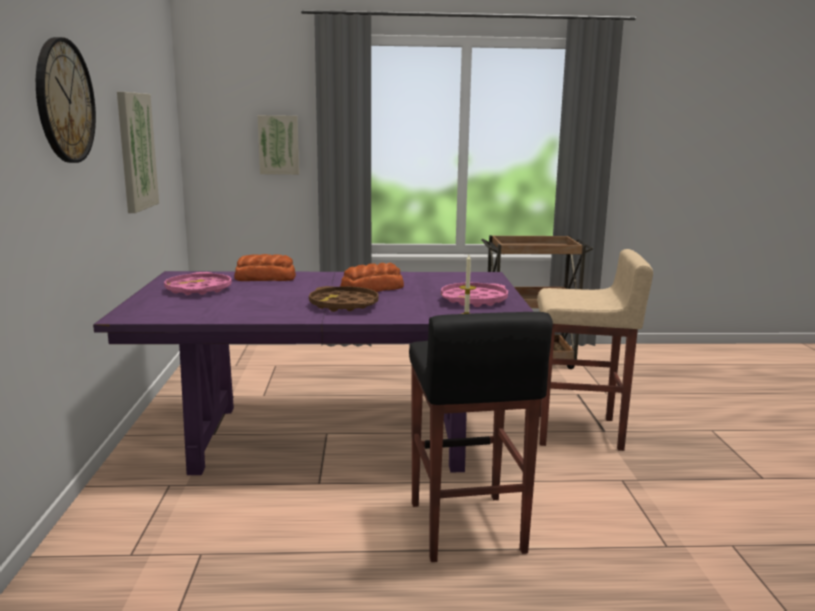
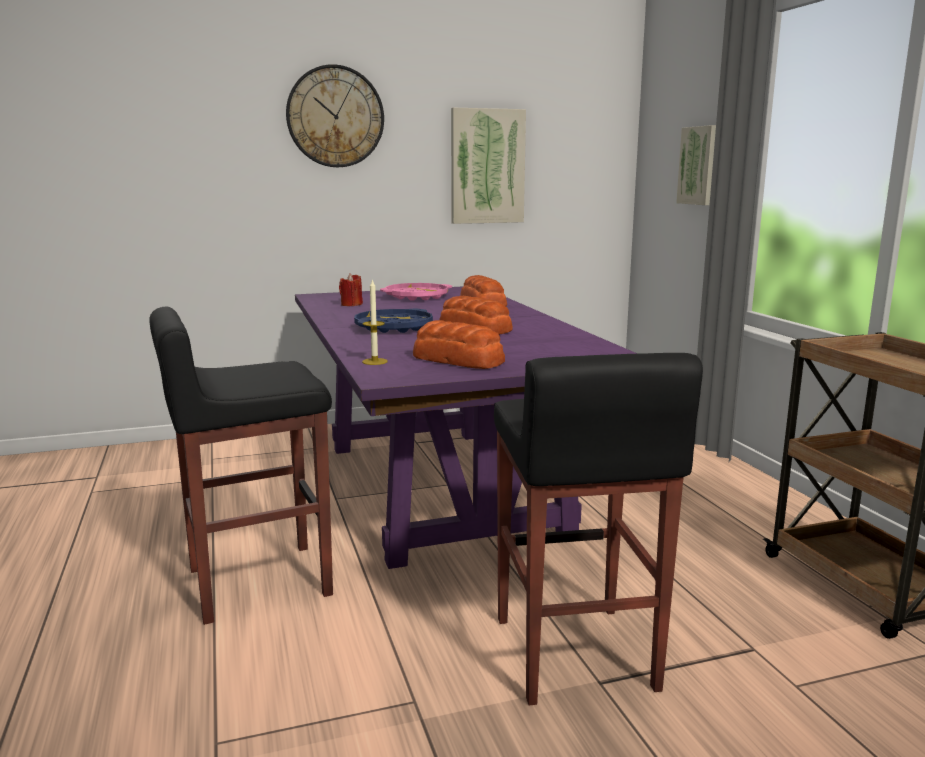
camera: 75 degrees right, 0 degrees up
brown tray [309,286,378,312] -> blue tray [354,309,433,333]
pink tray [441,283,508,307] -> bread [413,320,505,369]
beige stool [537,249,653,451] -> black stool [494,353,703,706]
none -> red candle [339,274,363,306]

